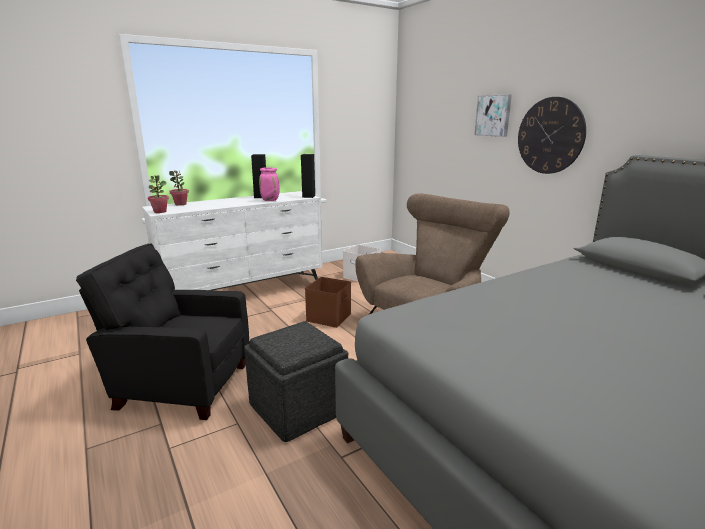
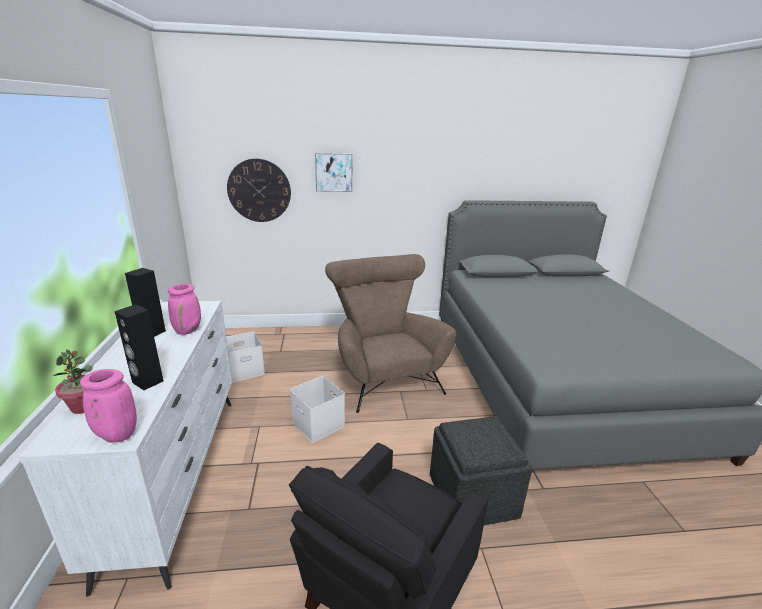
camera: 65 degrees left, 5 degrees up
potted plant [148,175,169,213] -> pink vase [80,369,137,443]
black speaker [301,154,315,198] -> black speaker moved to [115,304,164,390]
brown storage box [305,277,351,328] -> white storage box [290,376,345,443]
wall clock [518,97,586,174] -> wall clock moved to [227,159,291,222]

